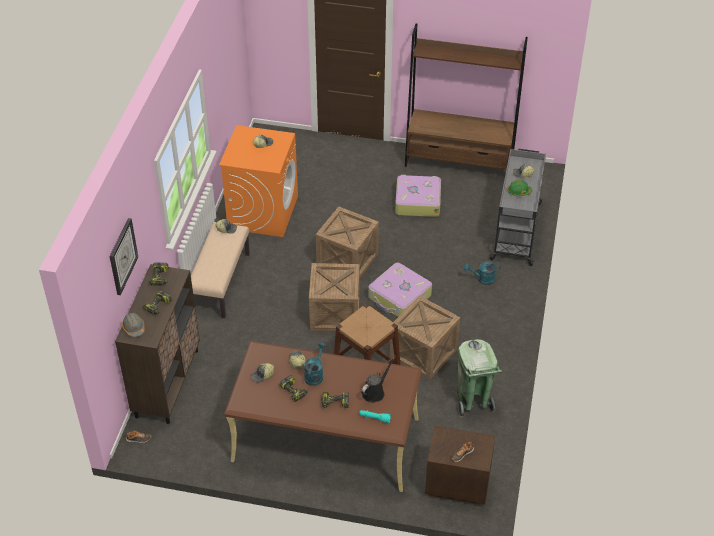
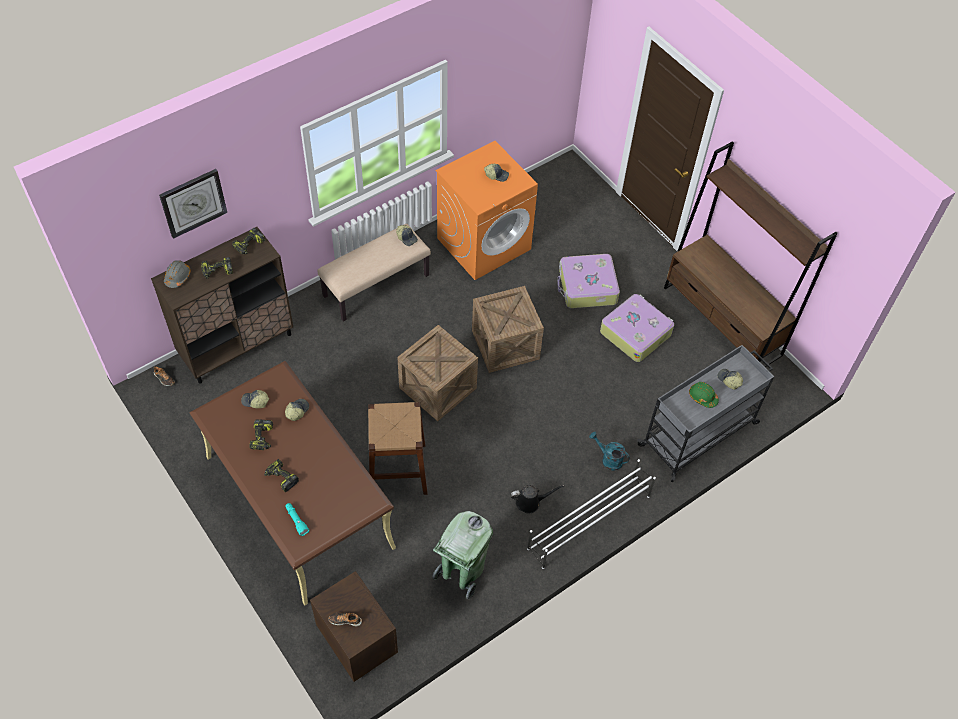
camera: 40 degrees right, 10 degrees up
turquoise watering can [304,343,326,386] -> none
black watering can [361,357,395,403] -> black watering can moved to [511,485,565,514]
suitcase [368,263,432,317] -> suitcase moved to [557,254,620,308]
crate [390,295,460,380] -> none
none -> white shoe rack [527,459,656,569]

